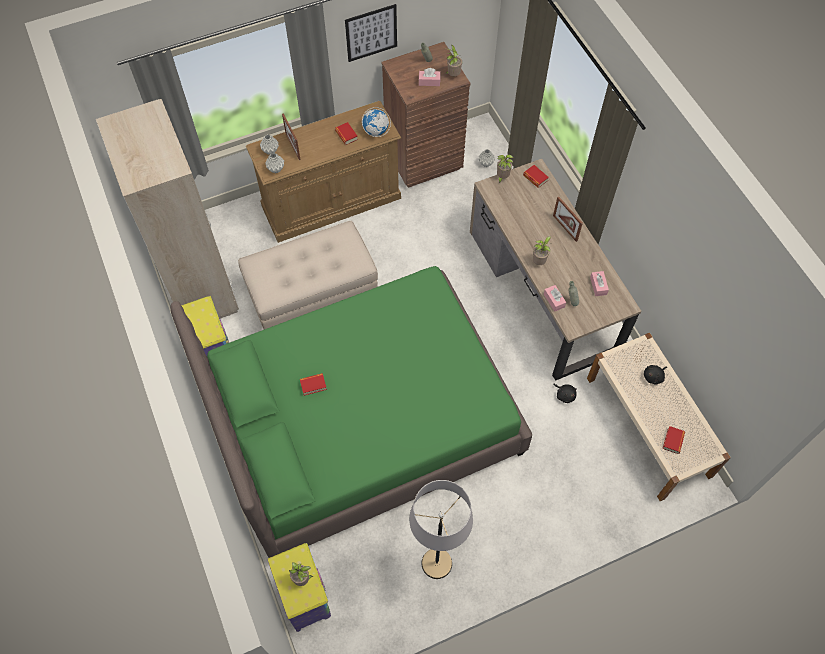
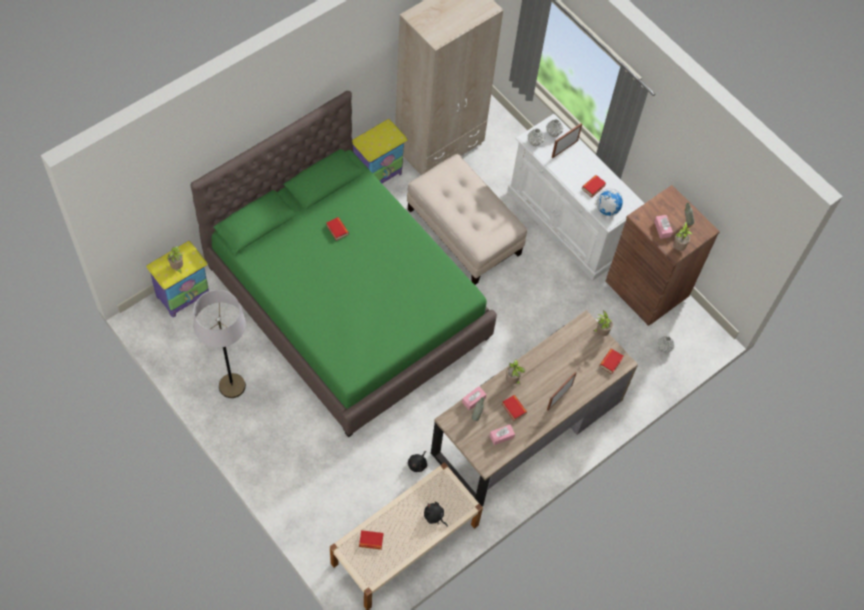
camera: 70 degrees right, 0 degrees up
brown cabinet [246,101,401,243] -> white cabinet [507,114,645,280]
picture [345,4,397,62] -> none
none -> book [502,395,527,421]

